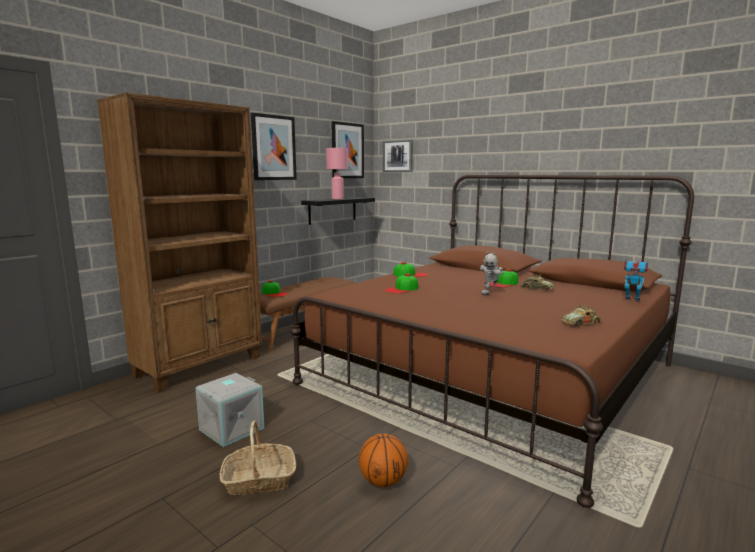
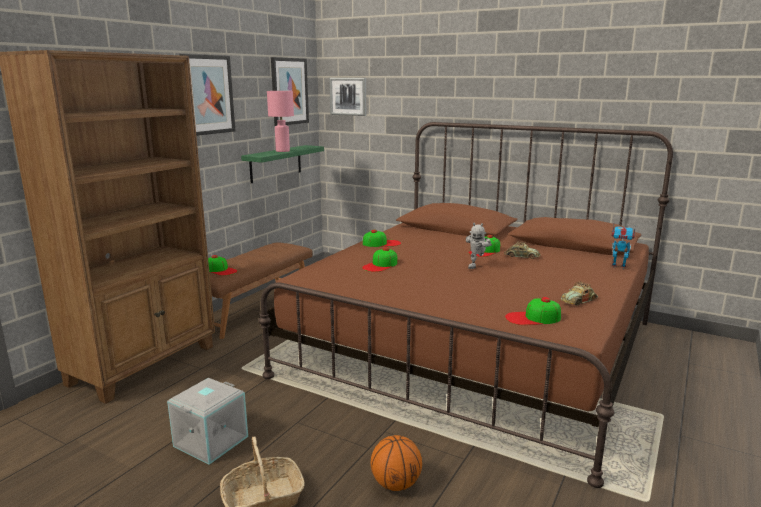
camera: 10 degrees left, 5 degrees up
black shelf [301,197,375,225] -> green shelf [241,145,324,183]
none -> cap [505,297,561,325]

